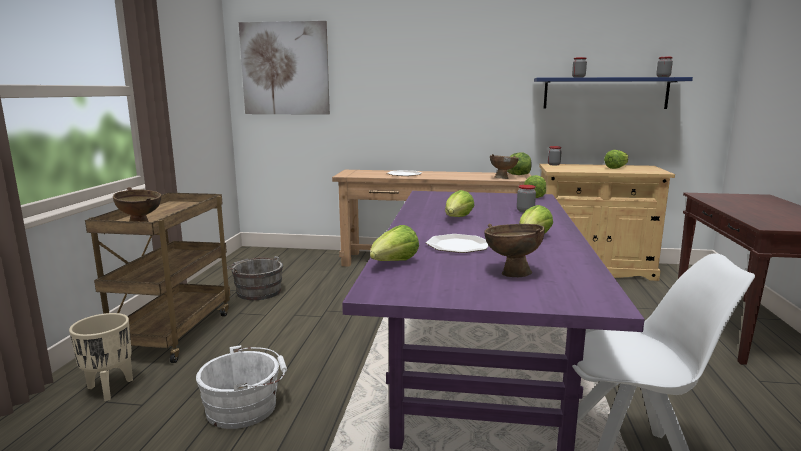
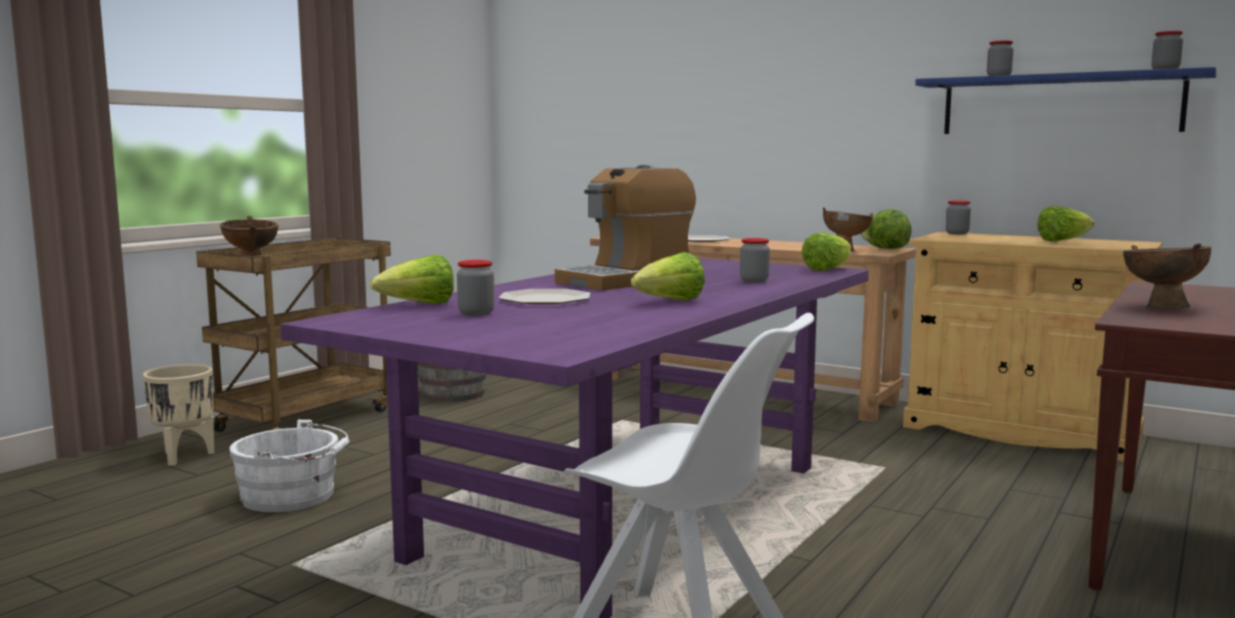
camera: 25 degrees right, 5 degrees down
picture [239,21,330,115] -> none
lettuce [445,190,474,217] -> coffee machine [555,165,696,291]
brown bowl [484,224,545,277] -> brown bowl moved to [1123,243,1211,309]
none -> jar [457,260,494,316]

